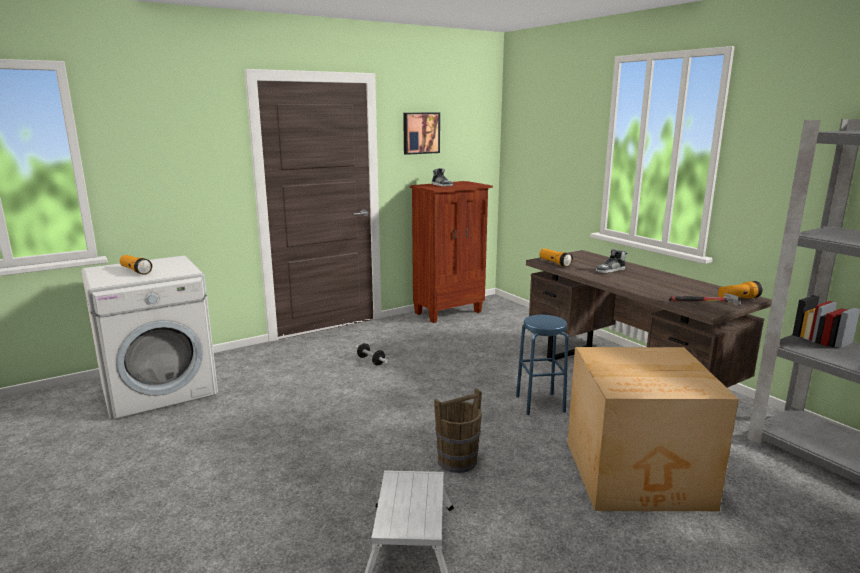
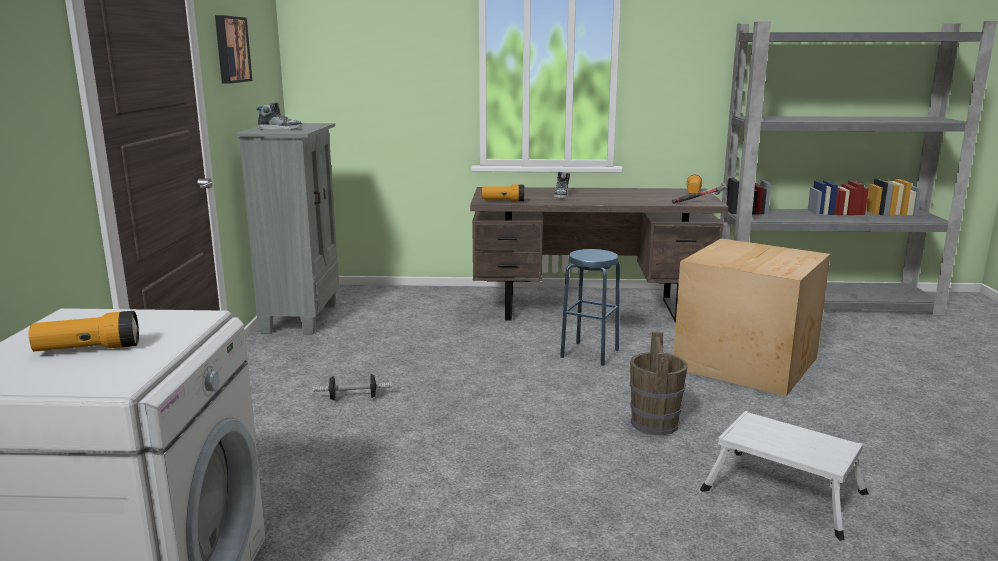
camera: 55 degrees left, 0 degrees up
brown cabinet [410,181,493,323] -> grey cabinet [237,123,339,335]

